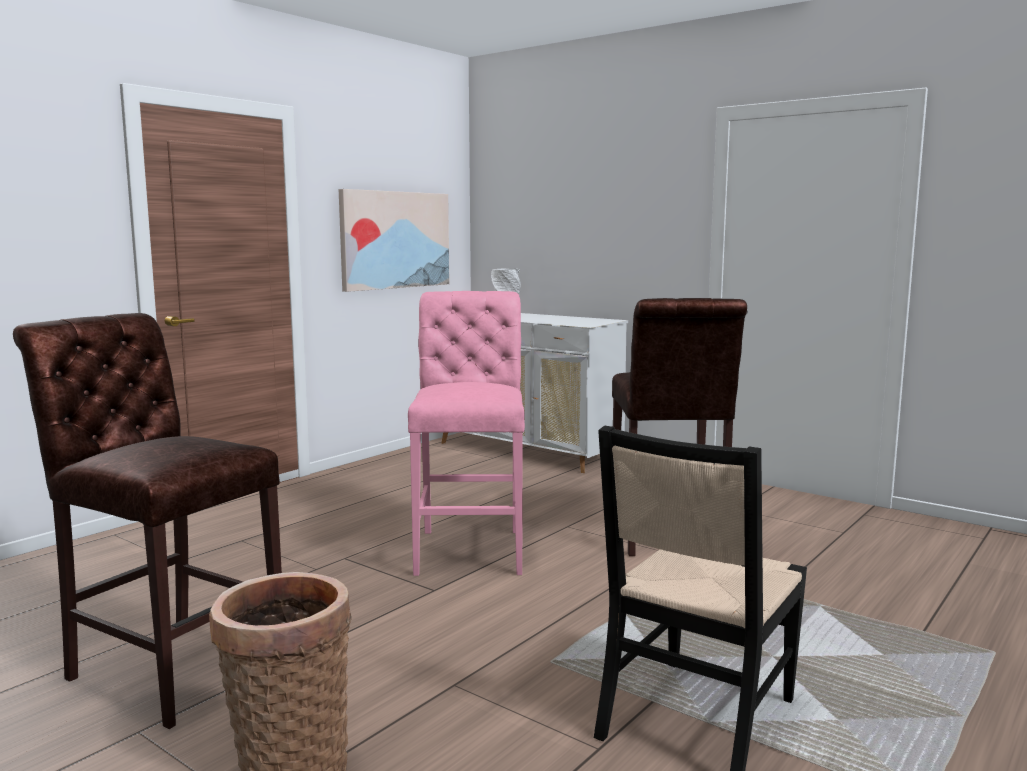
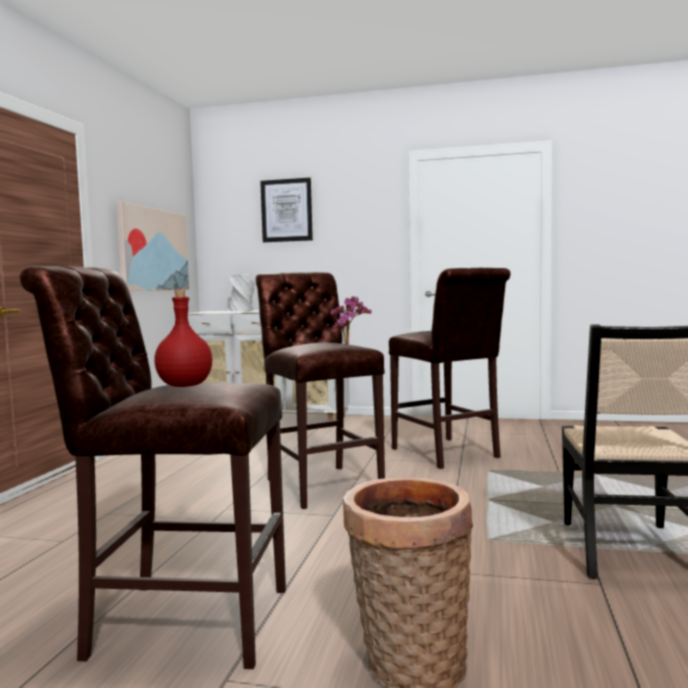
camera: 25 degrees left, 5 degrees down
pink stool [408,291,525,576] -> brown stool [255,272,385,509]
none -> red bottle [154,290,212,387]
none -> picture [260,178,313,242]
none -> potted plant [331,296,372,345]

